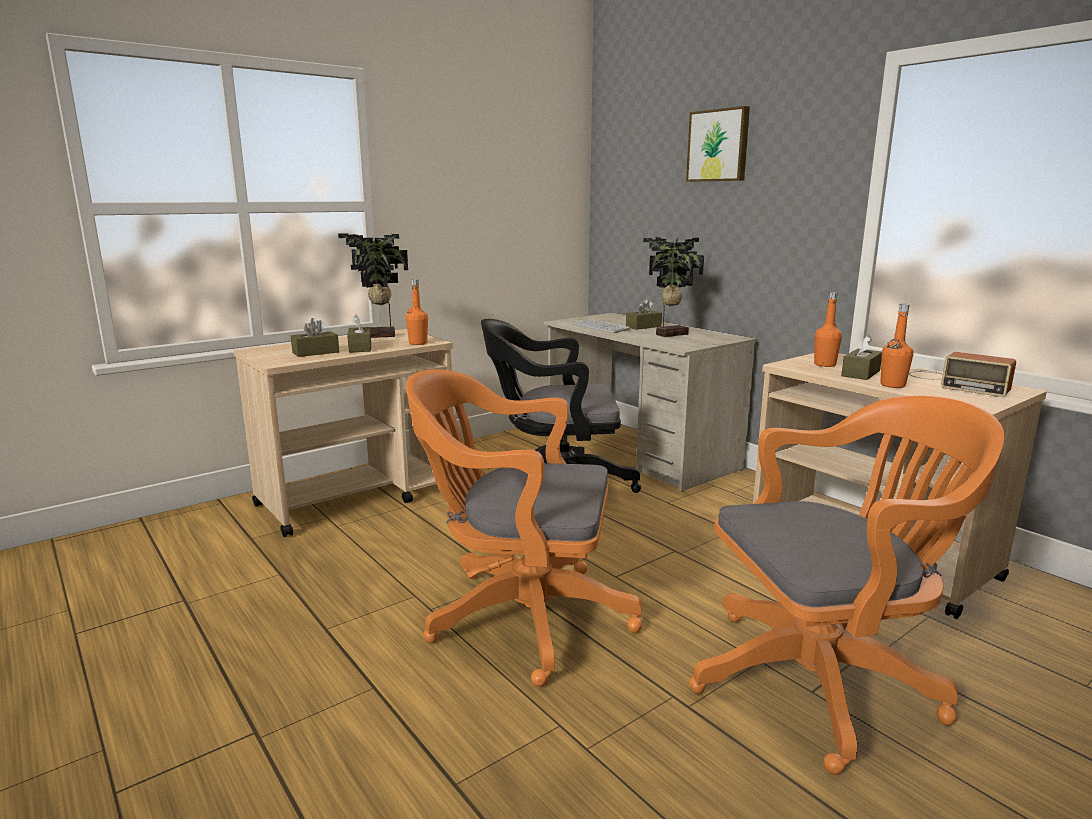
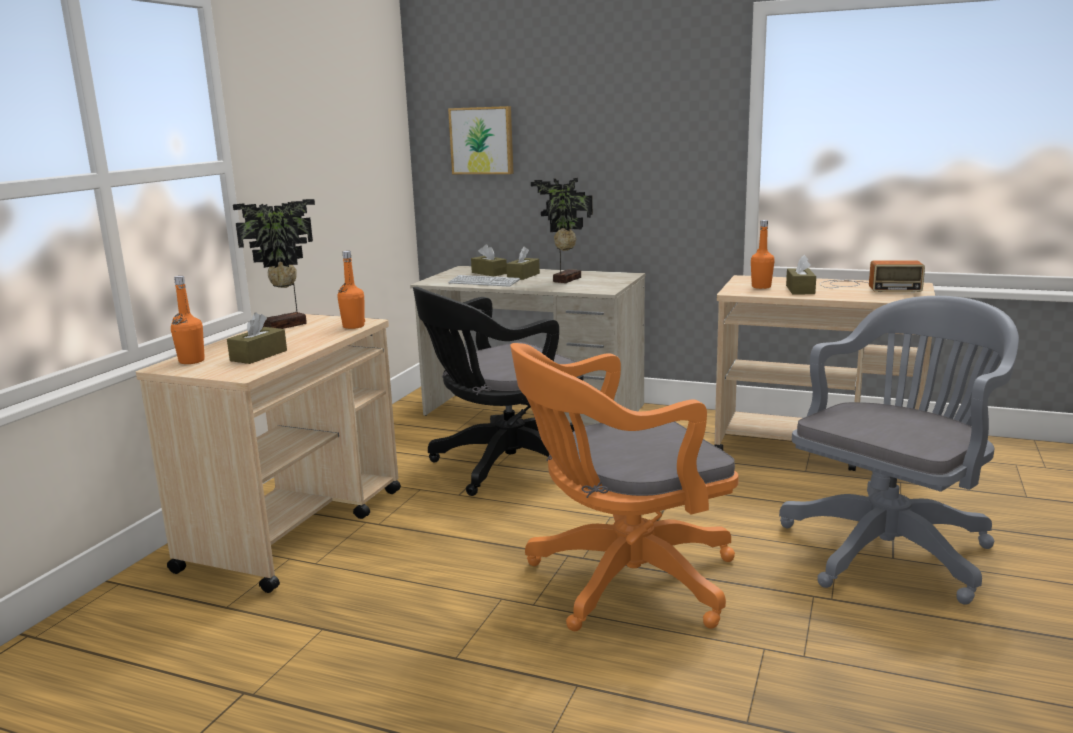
camera: 30 degrees left, 0 degrees up
brown tissue box [347,314,371,353] -> brown tissue box moved to [471,244,507,277]
picture [686,106,750,182] -> picture moved to [448,106,514,174]
orange office chair [689,396,1005,775] -> grey office chair [779,296,1019,605]
orange bottle [880,304,914,388] -> orange bottle moved to [171,276,205,364]

